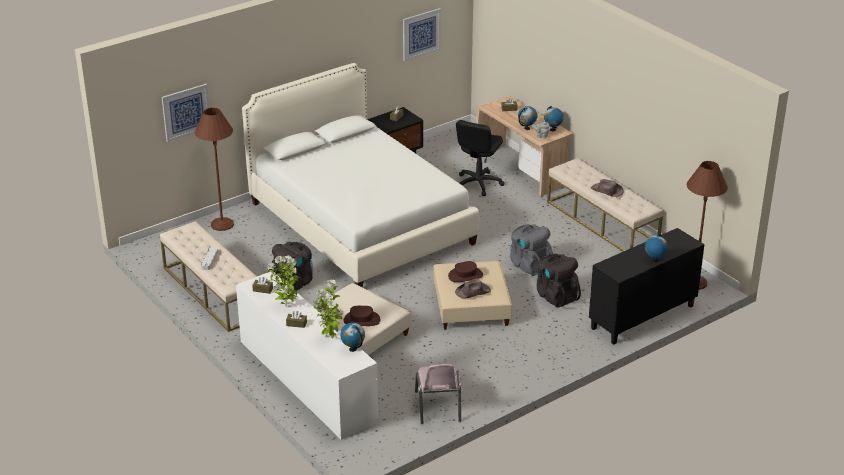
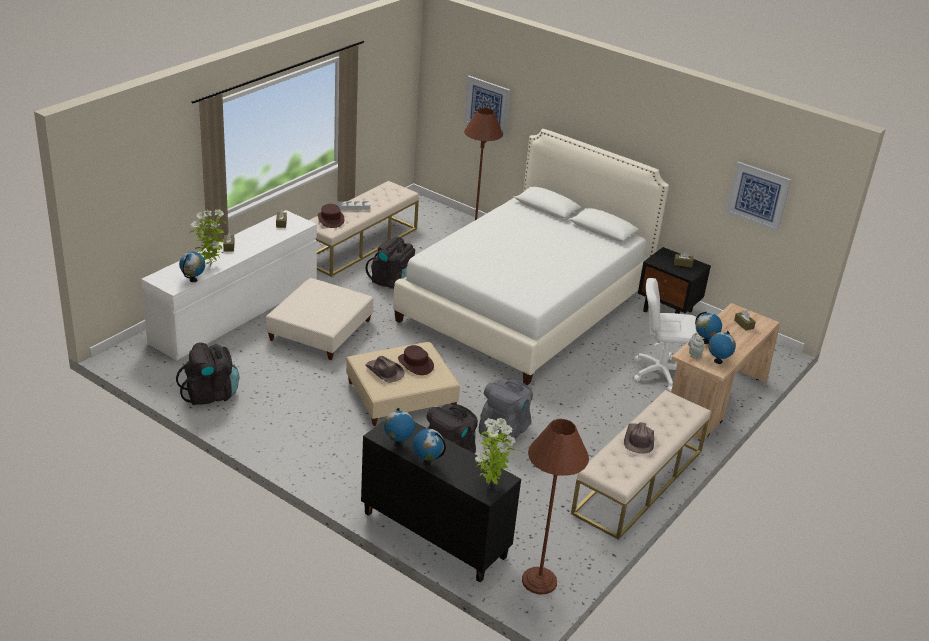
camera: 70 degrees right, 0 degrees up
potted plant [267,255,299,307] -> potted plant moved to [475,418,515,485]
brown hat [343,306,380,326] -> brown hat moved to [318,204,344,228]
pink chair [415,364,461,424] -> black backpack [176,343,239,406]
black office chair [456,120,504,196] -> white office chair [634,278,698,392]
none -> globe [384,408,415,447]

